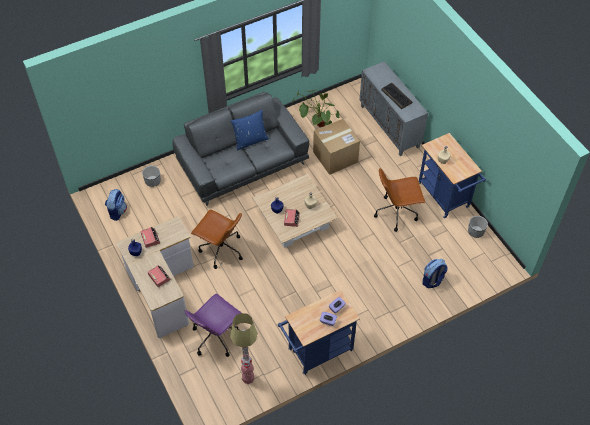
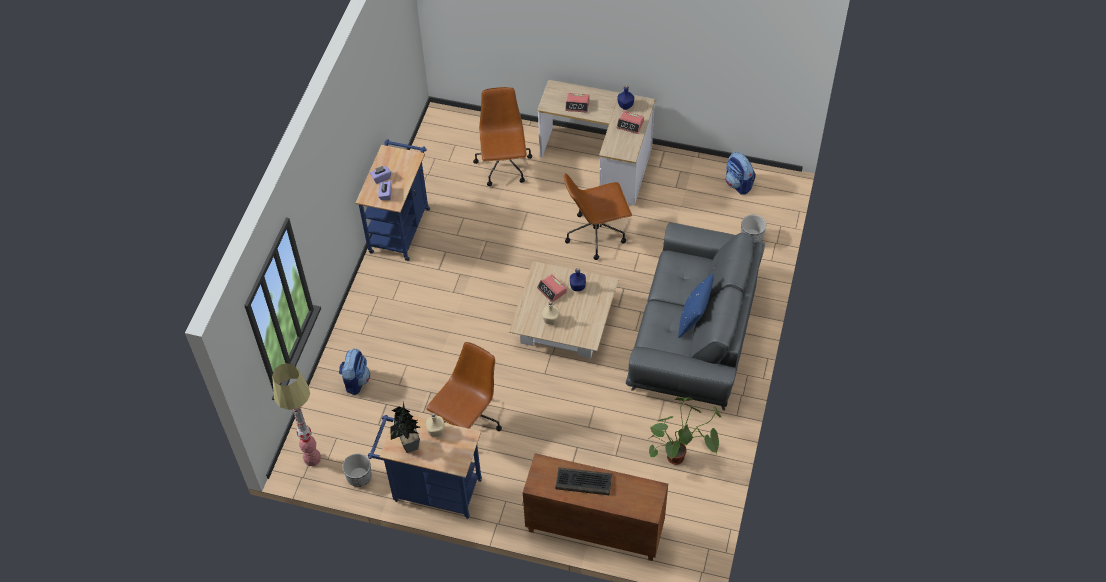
camera: 135 degrees right, 0 degrees up
purple office chair [185,293,241,357] -> brown office chair [473,87,533,186]
floor lamp [230,313,257,384] -> floor lamp moved to [272,363,321,466]
cardboard box [313,119,360,175] -> none
grey cabinet [359,61,428,156] -> brown cabinet [523,453,668,561]
none -> potted plant [391,401,420,453]

